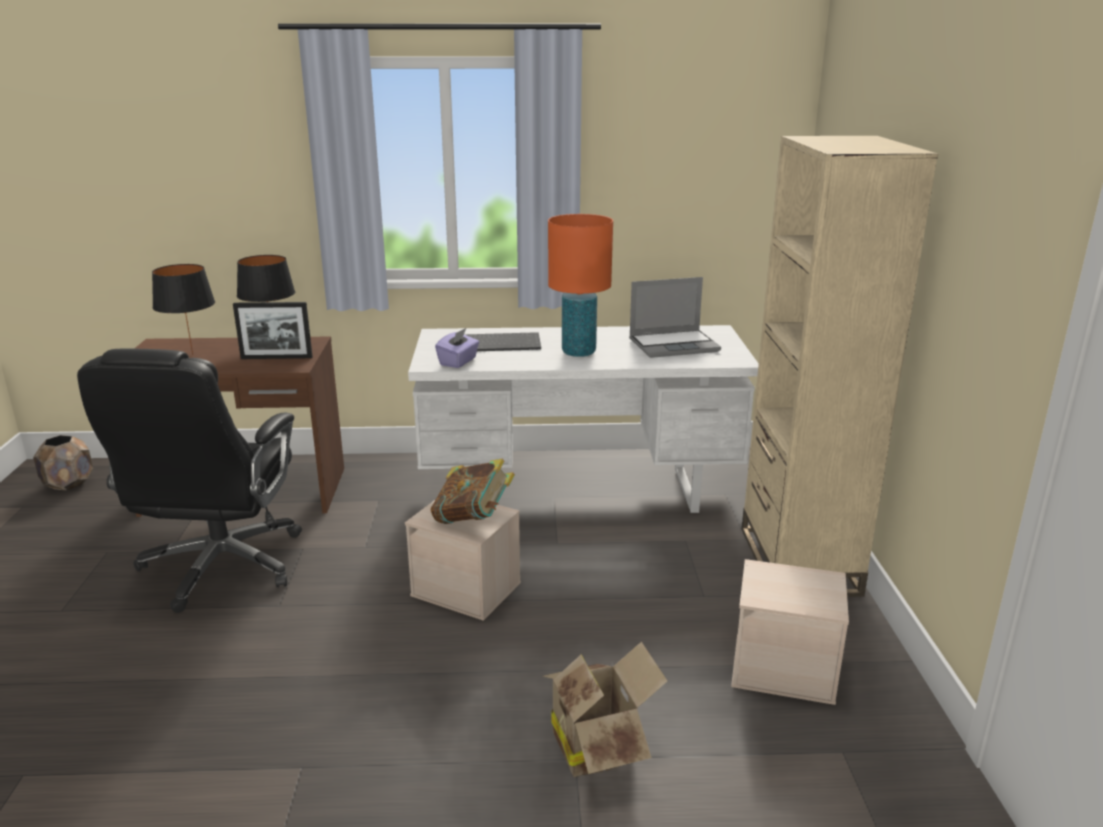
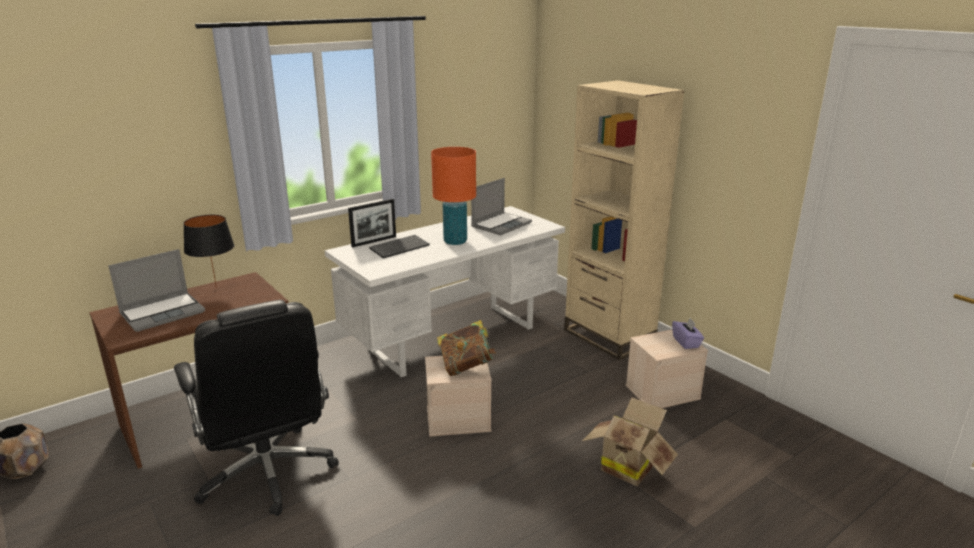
camera: 35 degrees left, 0 degrees up
black table lamp [152,264,215,355] -> laptop [108,249,205,332]
picture frame [233,302,313,359] -> picture frame moved to [348,199,396,247]
purple tissue box [435,328,479,368] -> purple tissue box moved to [672,318,704,349]

